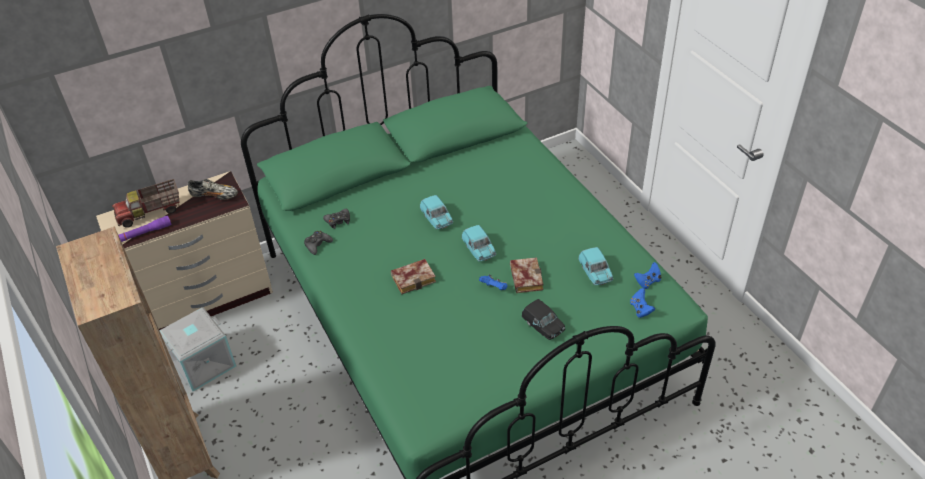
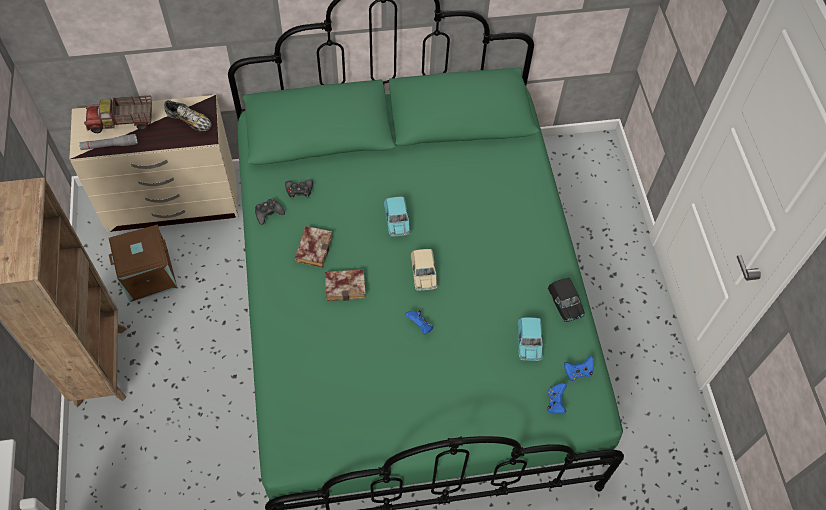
camera: 15 degrees right, 15 degrees up
purple flashlight [119,216,172,242] -> grey flashlight [79,134,138,150]
grey storage box [159,307,236,391] -> brown storage box [109,224,178,302]
turquoise toy car [462,225,496,262] -> beige toy car [411,249,437,291]
book [510,257,544,293] -> book moved to [295,226,332,268]
black toy car [522,299,565,340] -> black toy car moved to [548,278,584,322]

